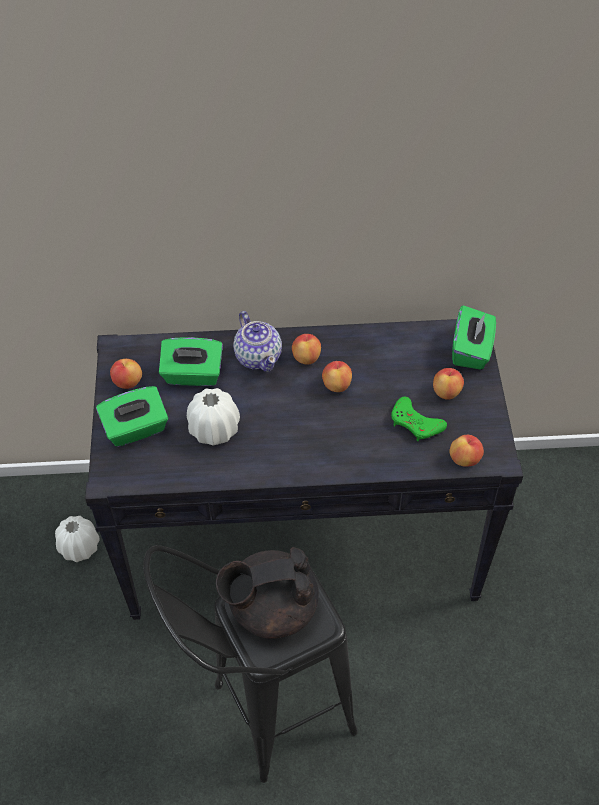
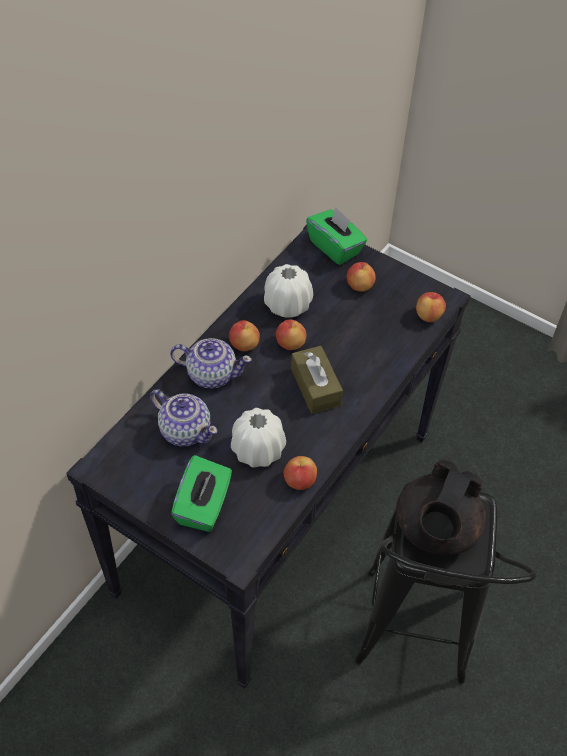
camera: 55 degrees left, 0 degrees up
white vase [55,516,100,562] -> white vase moved to [264,264,313,318]
apple [110,359,142,389] -> apple moved to [284,456,317,490]
green tissue box [159,337,223,386] -> teapot [150,389,218,447]
green game controller [391,396,447,441] -> none
none -> brown tissue box [291,346,343,414]

